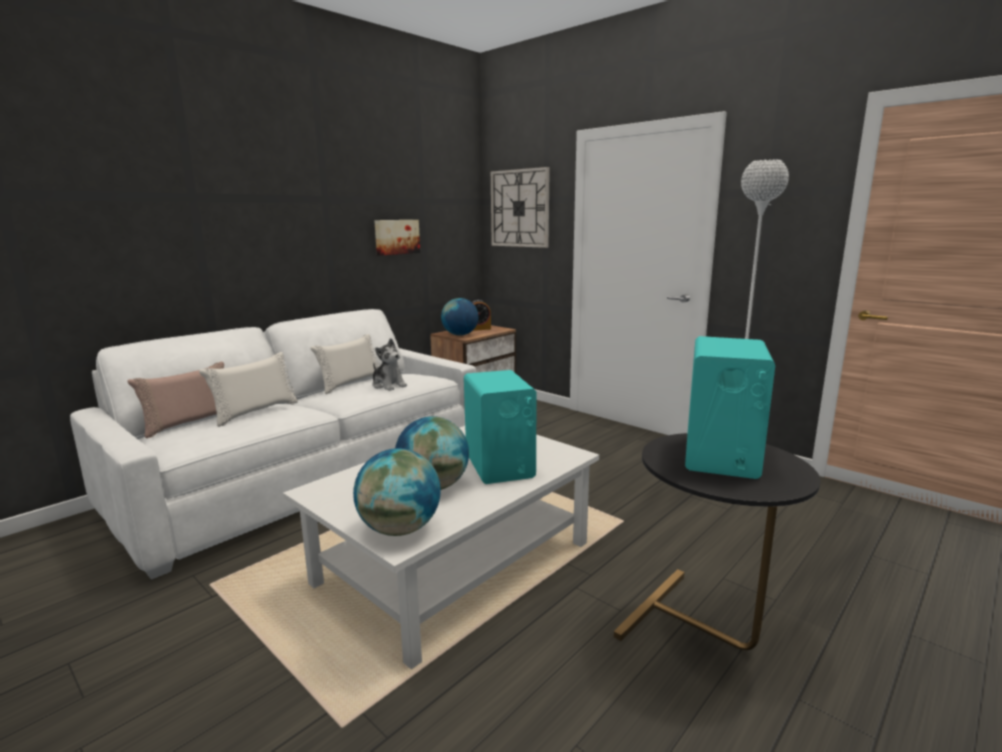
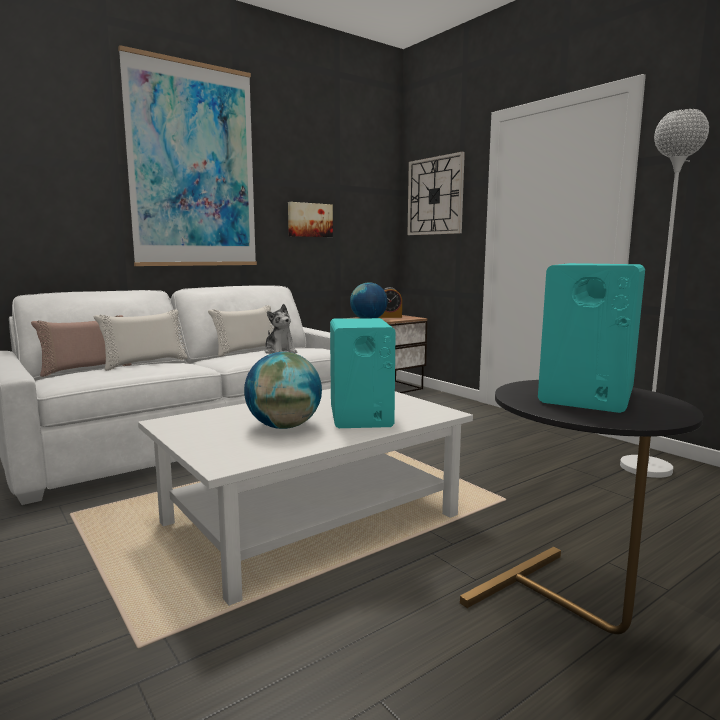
camera: 10 degrees right, 5 degrees down
globe [353,448,441,536] -> none
none -> picture [118,45,257,266]

